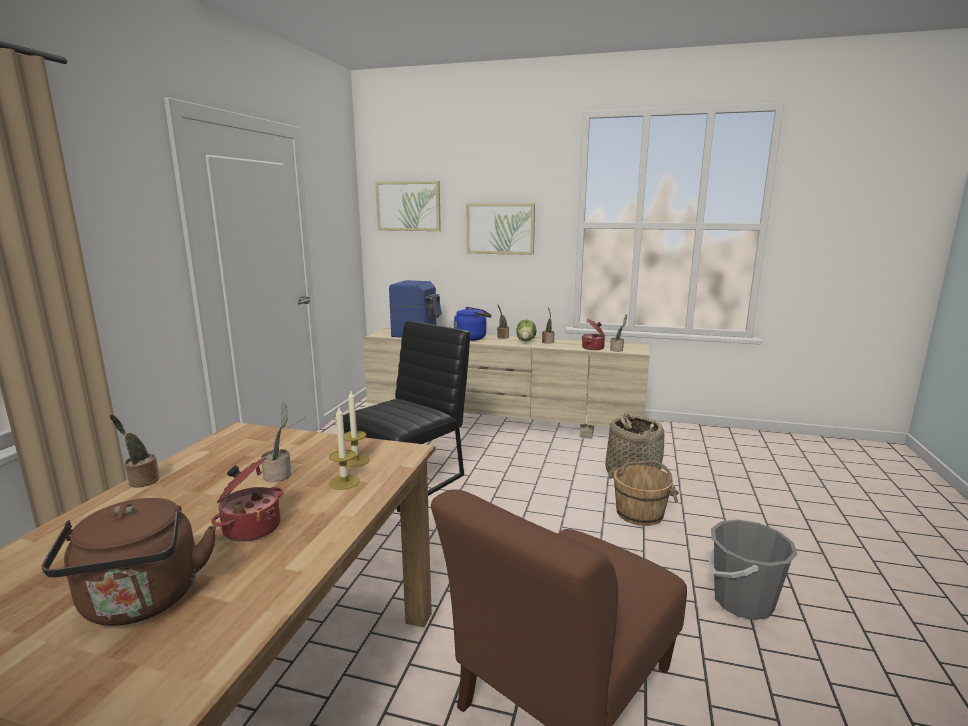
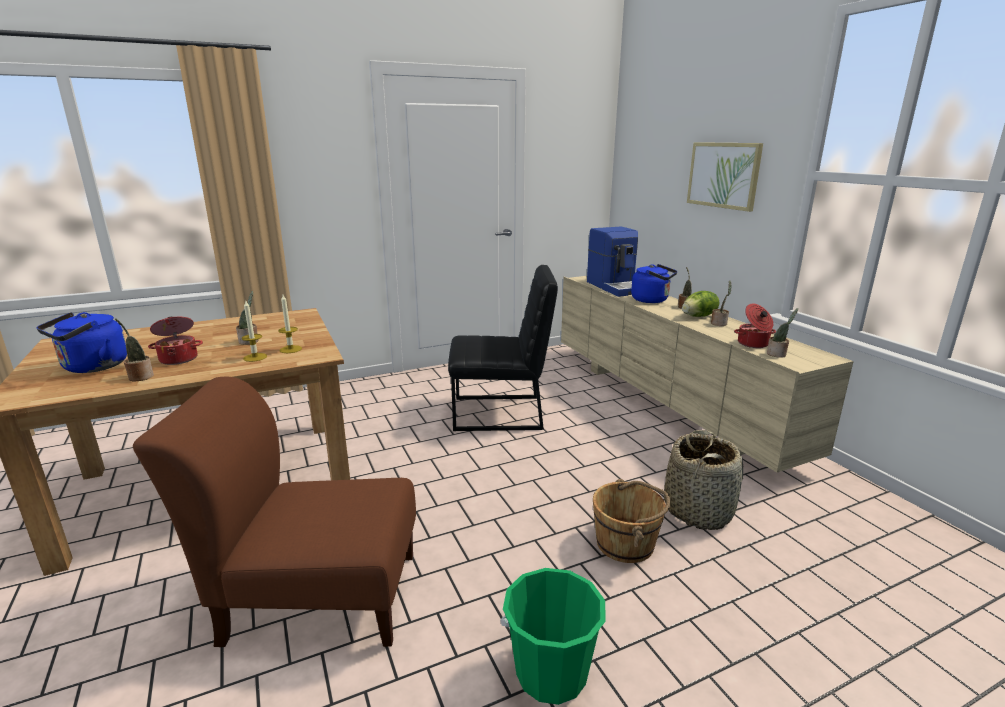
camera: 50 degrees right, 5 degrees up
brown kettle [42,498,217,626] -> blue kettle [37,312,127,373]
potted plant [109,414,160,488] -> potted plant moved to [115,319,154,382]
picture [375,181,441,231] -> none
grey bucket [708,519,798,620] -> green bucket [501,568,606,705]

